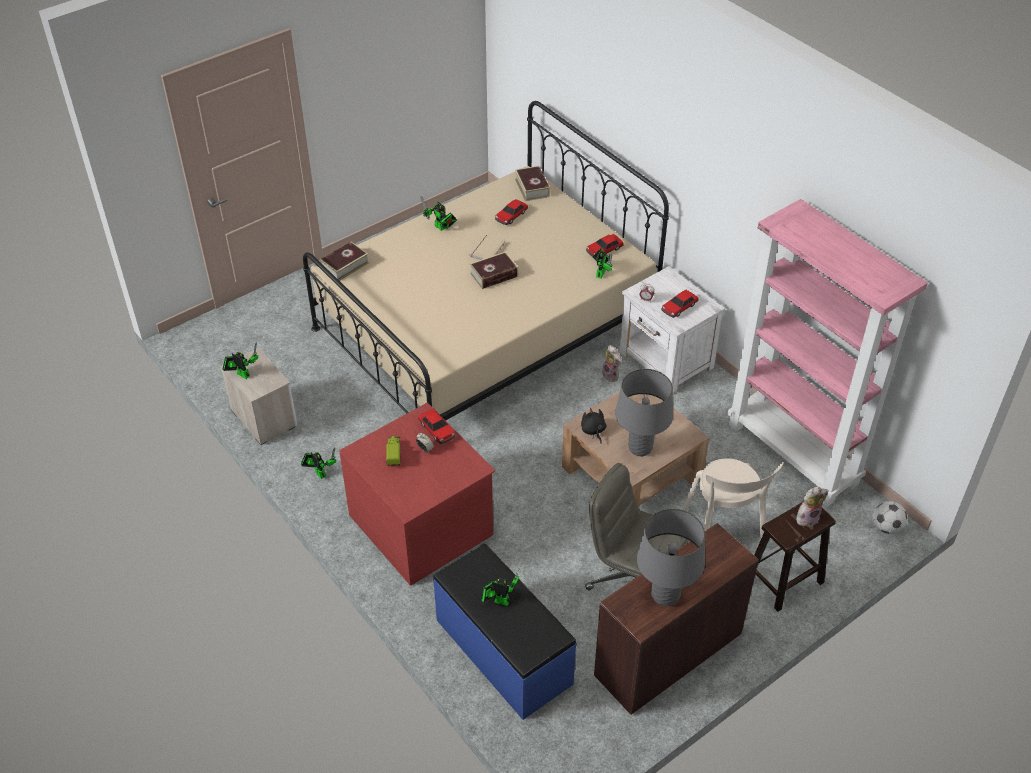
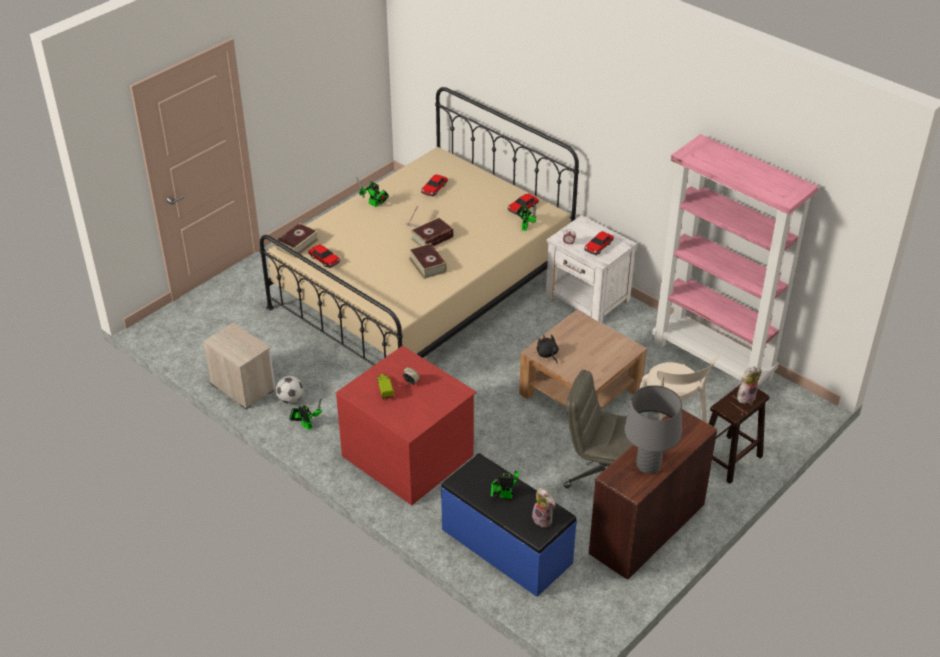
camera: 10 degrees left, 5 degrees down
toy robot [222,342,258,379] -> none
toy car [418,408,455,444] -> toy car moved to [308,244,340,268]
book [515,166,550,201] -> book moved to [408,243,447,279]
plush toy [602,345,621,382] -> plush toy moved to [532,488,555,528]
grey table lamp [615,369,673,457] -> none
football [873,501,907,534] -> football moved to [276,376,304,404]

